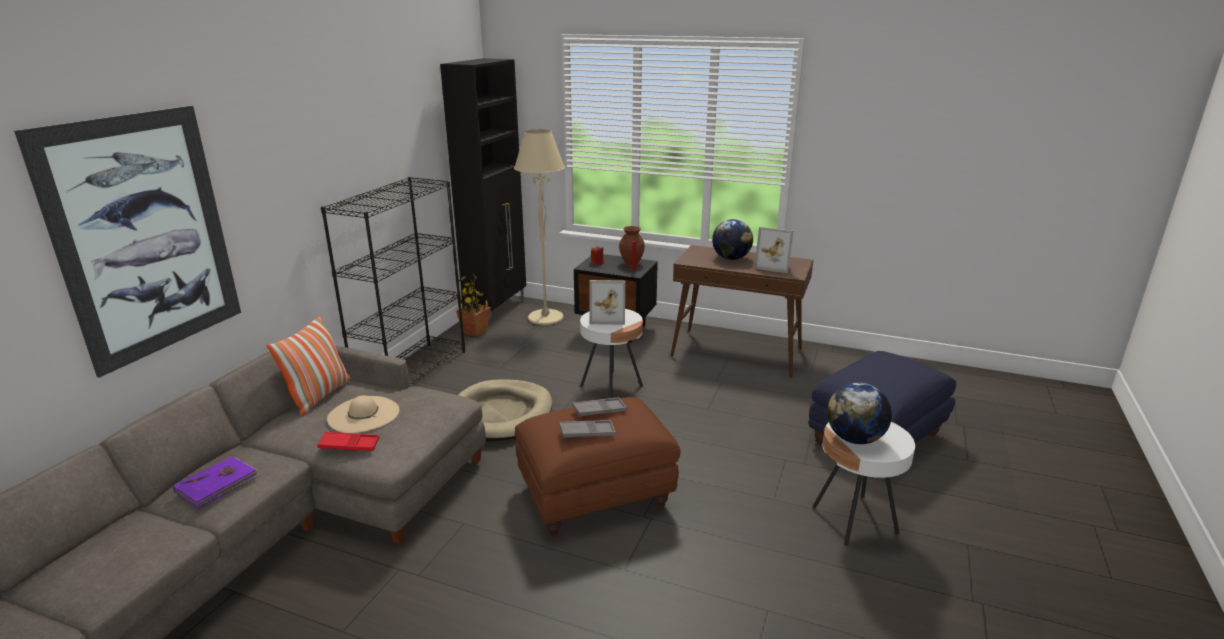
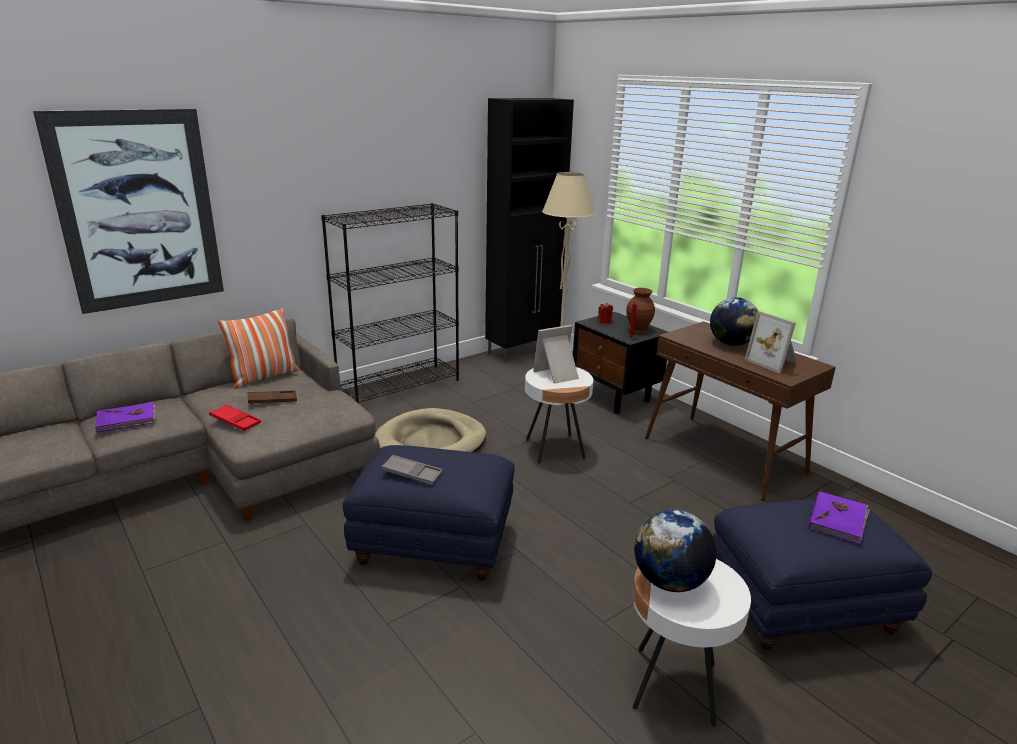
camera: 30 degrees right, 0 degrees up
beige hat [327,395,399,433] -> brown tray [248,390,297,405]
potted plant [456,274,491,337] -> none
brown ottoman [515,397,681,535] -> blue ottoman [343,445,515,581]
grey tray [573,397,628,417] -> none
picture frame [589,280,625,325] -> picture frame turned 120 degrees clockwise [533,325,579,384]
none -> purple book [809,491,870,544]

